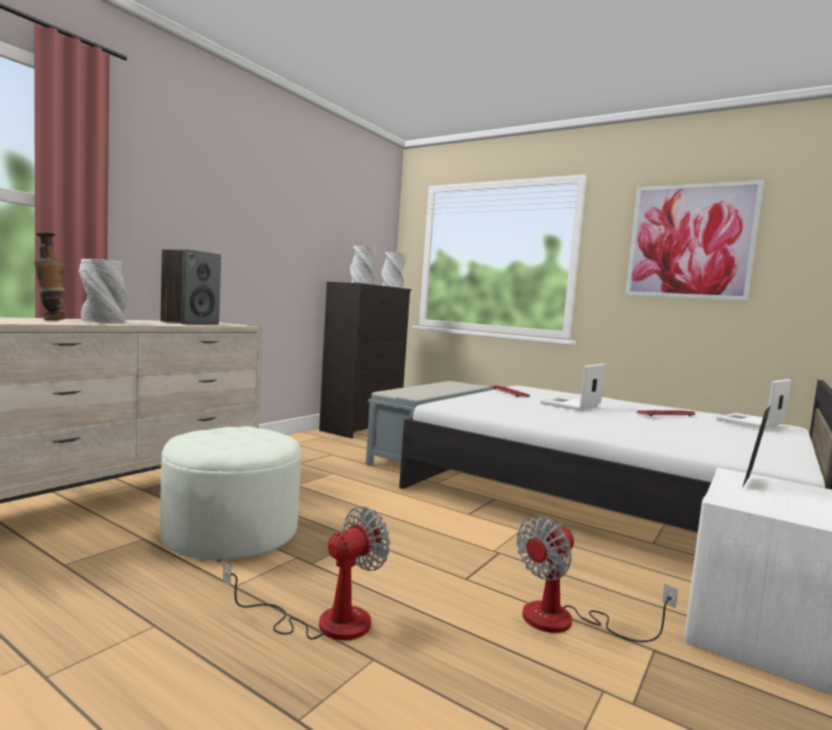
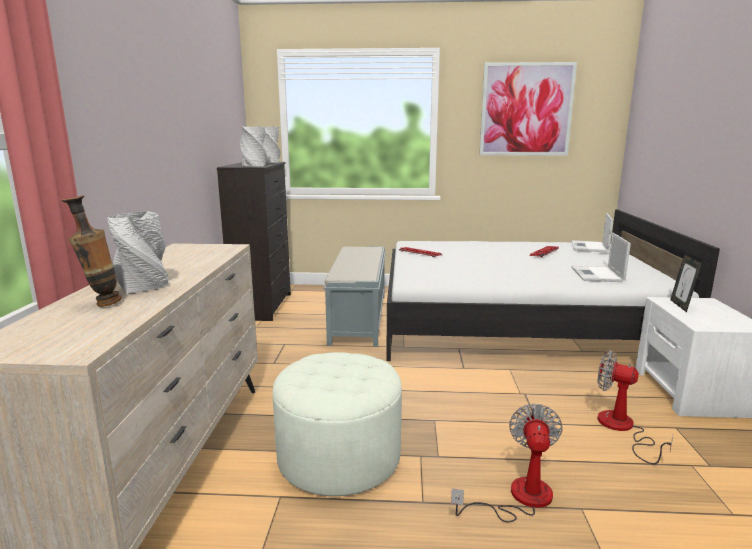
camera: 30 degrees left, 10 degrees up
speaker [160,249,221,324] -> none
fan [516,516,678,642] -> fan turned 105 degrees clockwise [598,350,673,464]
laptop [540,364,605,410] -> laptop moved to [571,233,631,282]

